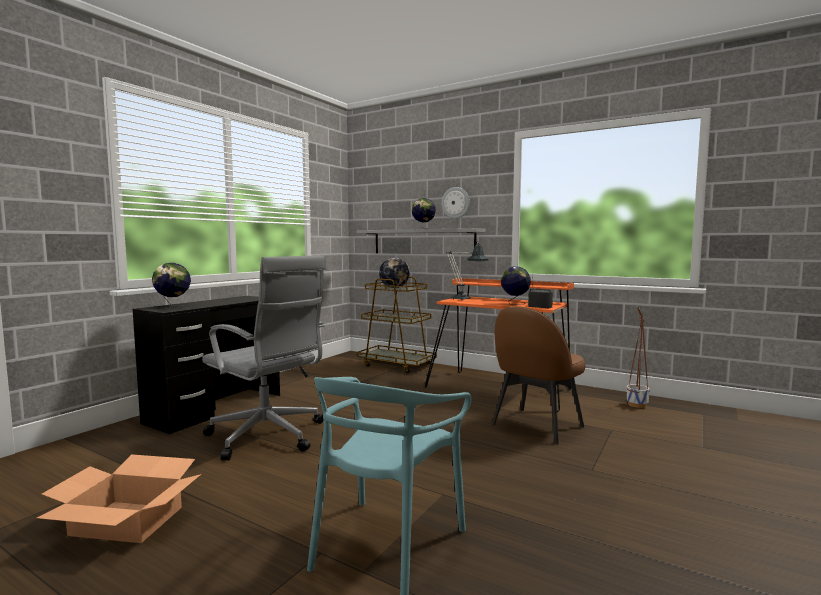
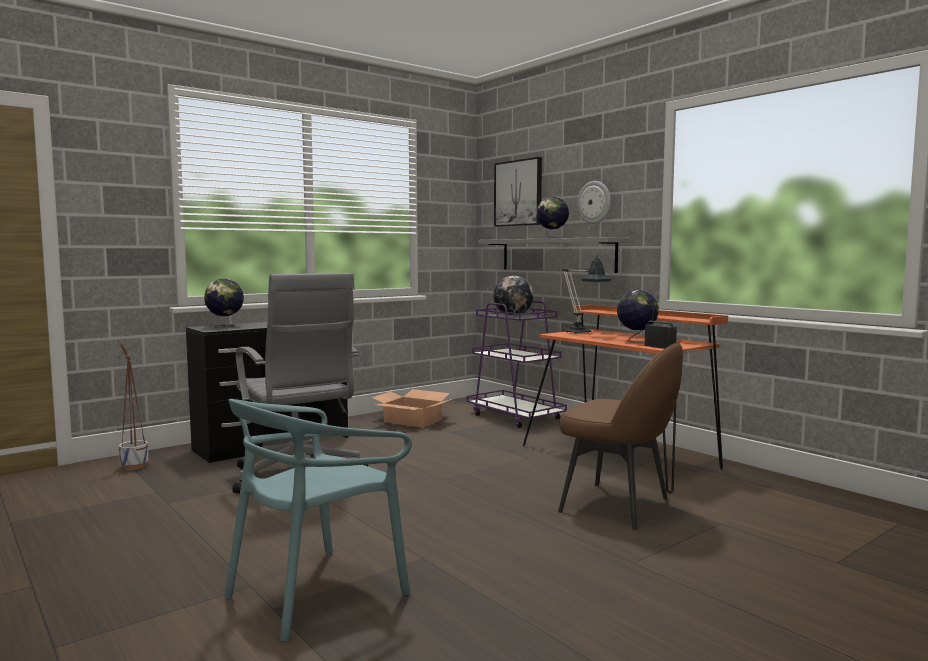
camera: 20 degrees right, 0 degrees up
cardboard box [37,454,201,543] -> cardboard box moved to [371,389,455,428]
brown cart [357,277,437,374] -> purple cart [467,301,567,428]
brown chair [492,306,585,445] -> brown chair turned 120 degrees counterclockwise [558,343,683,530]
planter [626,307,650,408] -> planter moved to [118,341,149,470]
none -> picture [494,157,542,227]

